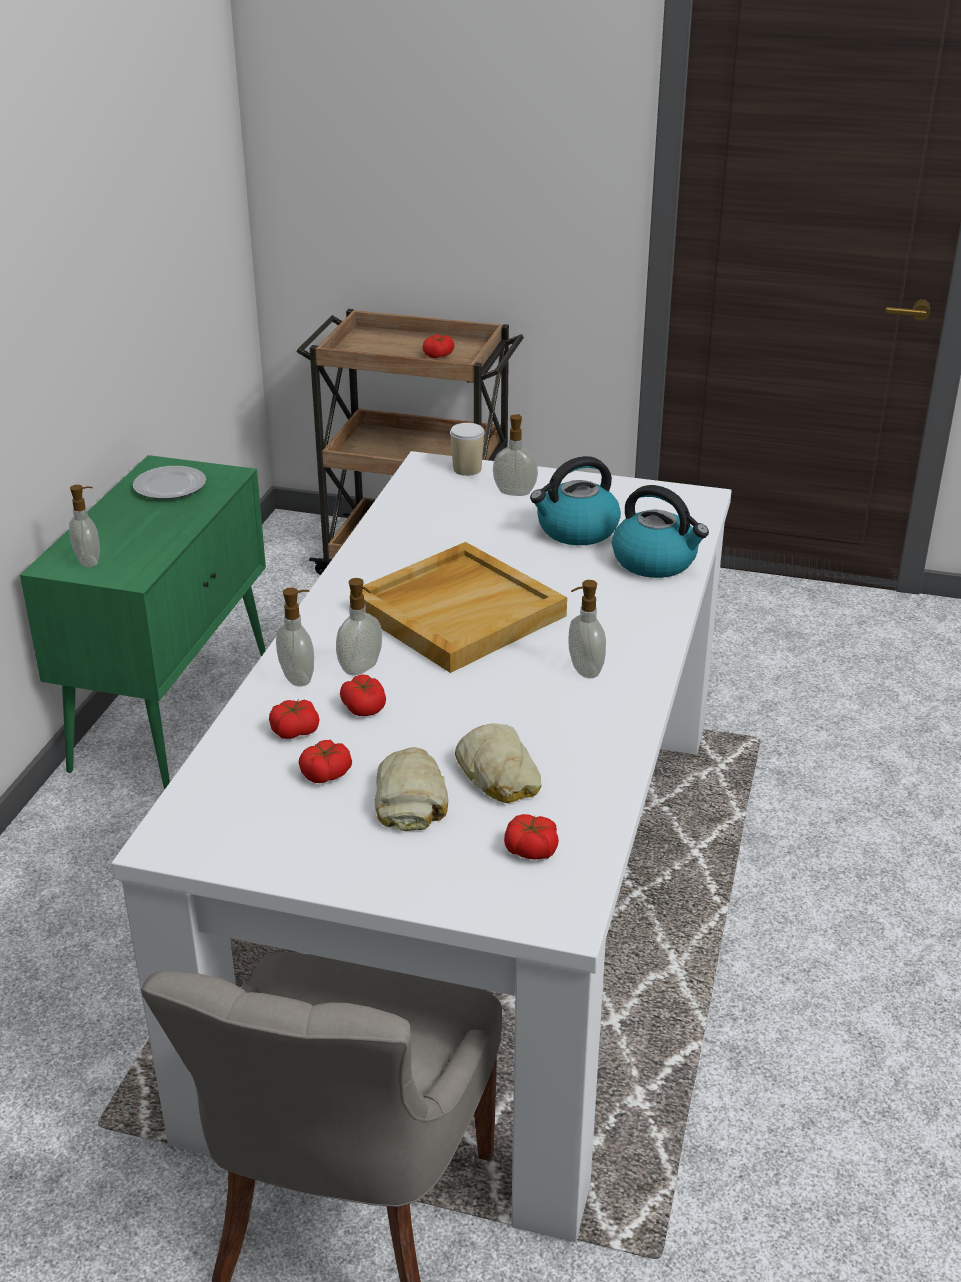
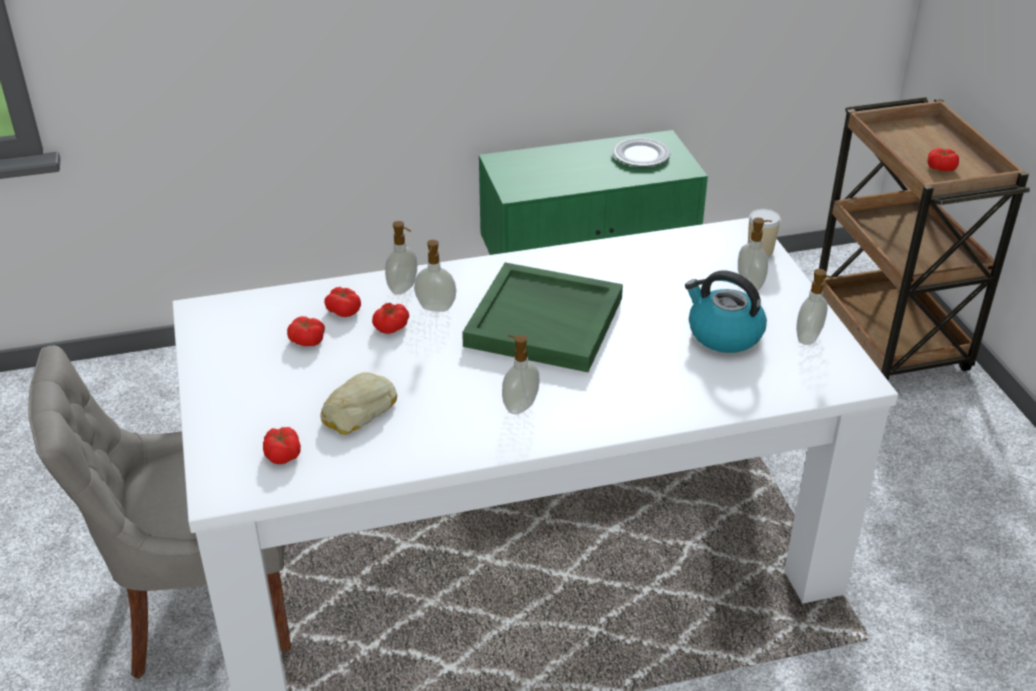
camera: 60 degrees right, 5 degrees up
soap dispenser [69,485,100,567] -> soap dispenser moved to [796,269,835,345]
beige tray [350,542,567,673] -> green tray [462,263,623,372]
bread [375,747,448,831] -> none
kettle [612,485,709,578] -> none

